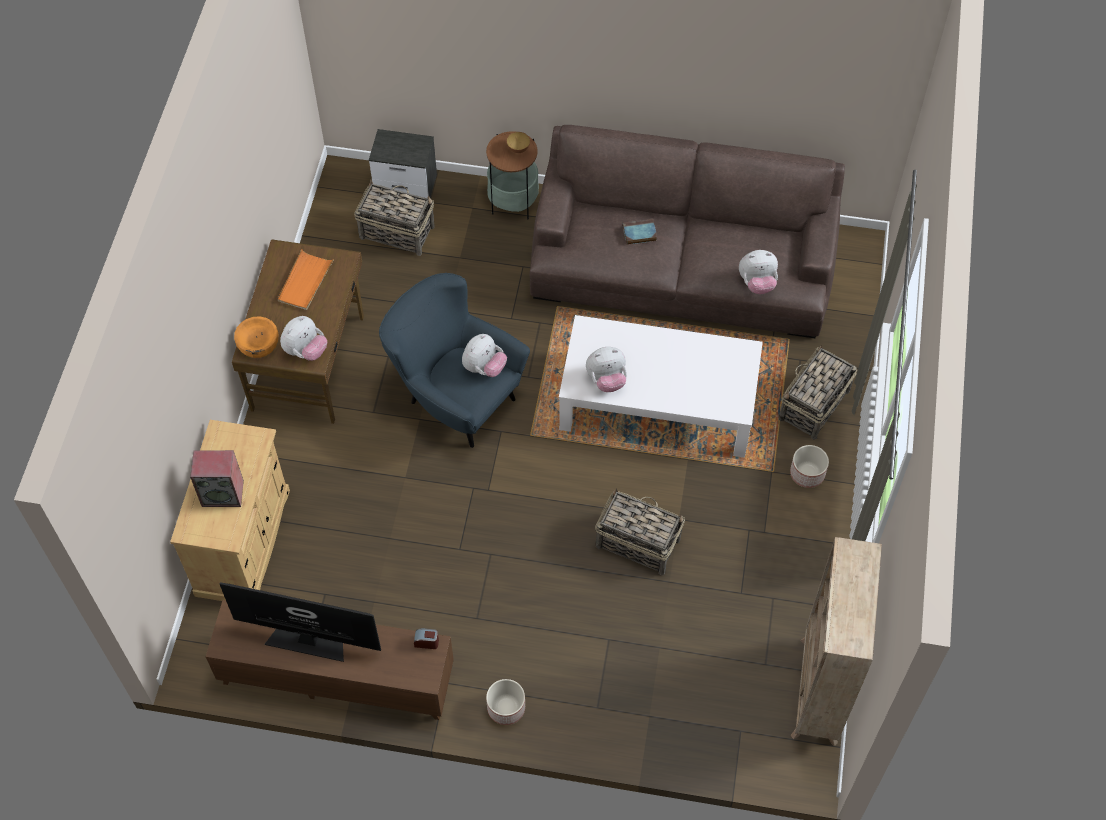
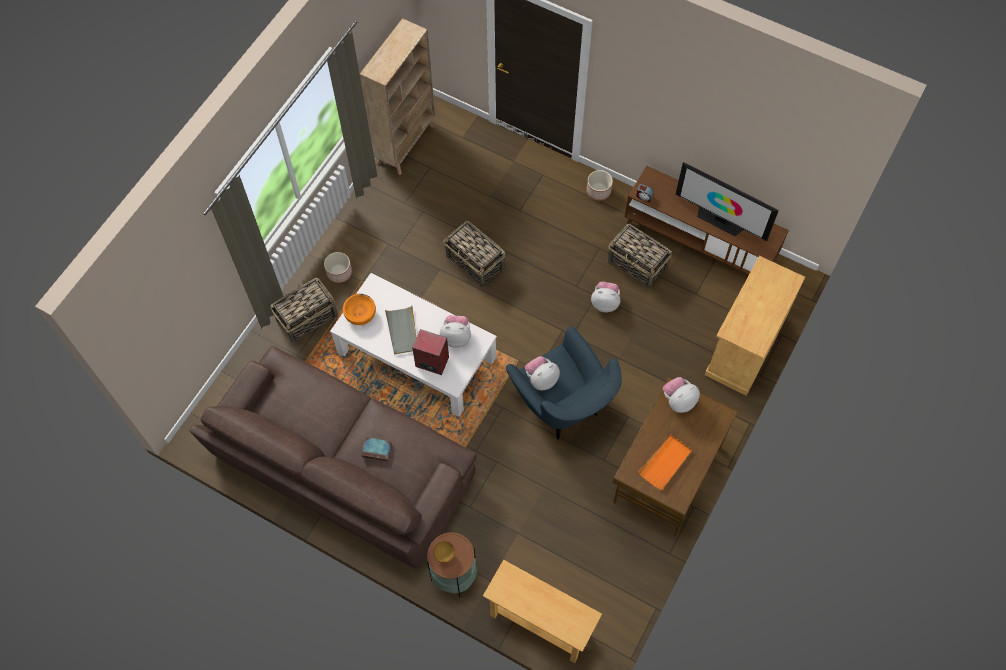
camera: 160 degrees left, 5 degrees up
speaker [190,450,244,507] -> speaker moved to [412,329,449,375]
orange bowl [234,316,278,358] -> orange bowl moved to [343,294,376,325]
basket [354,180,435,256] -> basket moved to [608,224,672,289]
nightstand [369,129,437,199] -> beige console table [483,560,602,663]
plush toy [739,250,778,294] -> plush toy moved to [591,281,620,312]
none -> grey tray [385,306,416,355]

